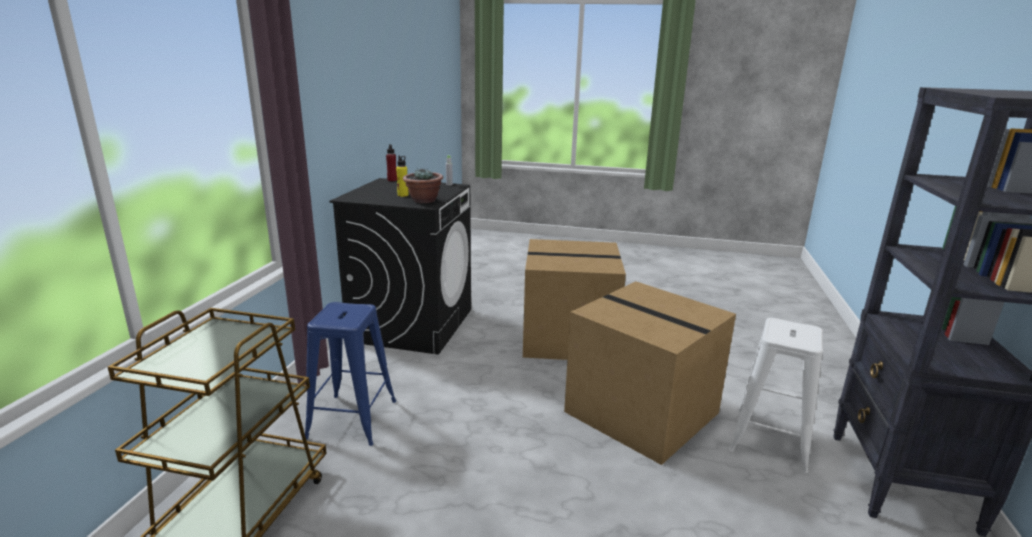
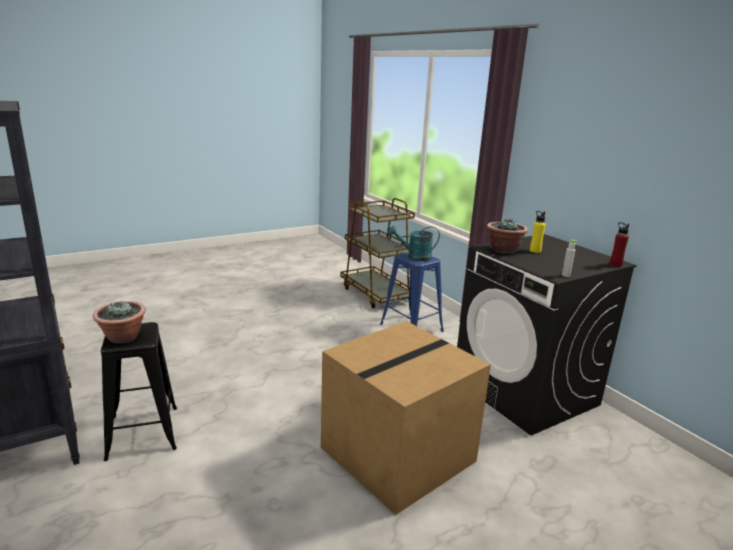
camera: 135 degrees right, 0 degrees up
cardboard box [564,281,736,465] -> none
white stool [729,318,823,473] -> black stool [101,322,177,461]
none -> potted plant [93,301,146,344]
none -> turquoise watering can [388,226,440,261]

